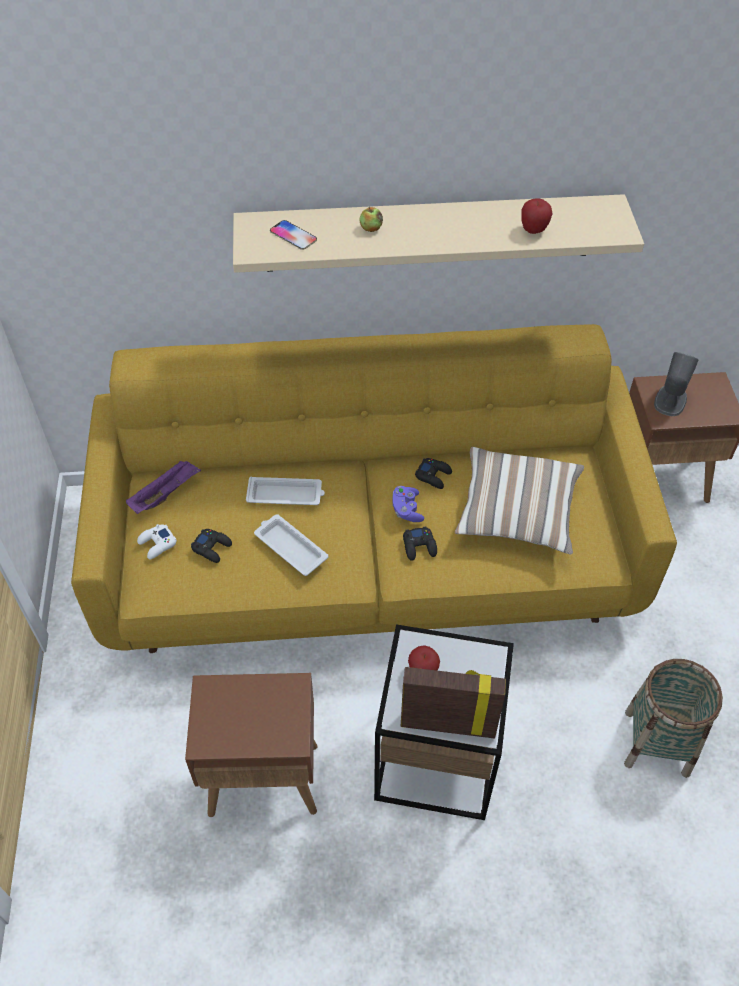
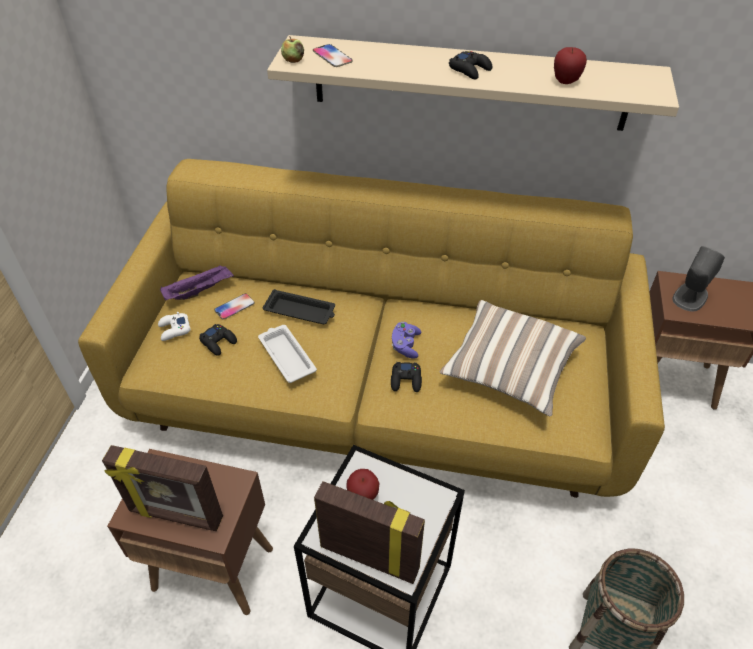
camera: 15 degrees right, 5 degrees down
white tray [246,477,325,505] -> black tray [263,289,335,324]
apple [360,207,383,232] -> apple moved to [281,36,304,63]
black game controller [415,458,452,489] -> black game controller moved to [449,51,492,80]
none -> picture frame [102,445,223,531]
none -> phone [214,294,254,320]

